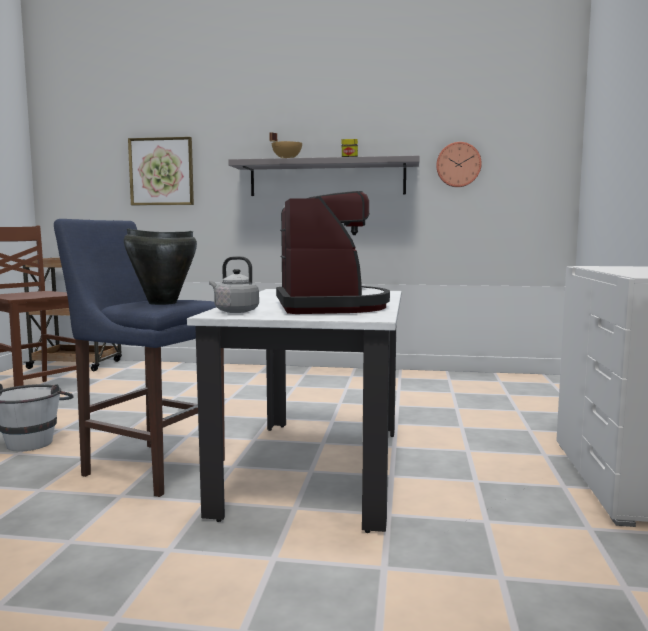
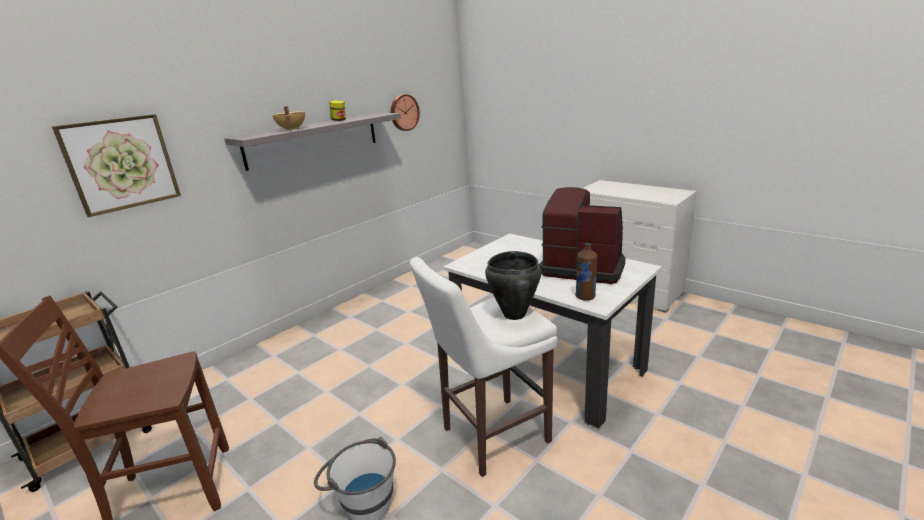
camera: 55 degrees left, 15 degrees up
blue stool [54,219,225,497] -> white stool [410,257,558,477]
grey kettle [209,256,259,313] -> brown bottle [575,243,598,301]

